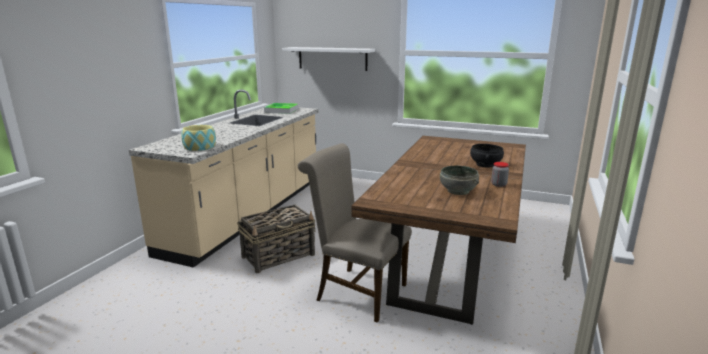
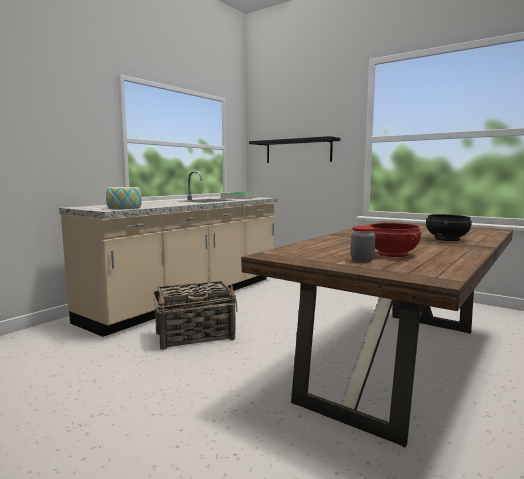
camera: 15 degrees right, 10 degrees down
white shelf [282,47,375,71] -> black shelf [249,136,340,163]
beige chair [298,143,412,323] -> none
grey bowl [440,166,479,195] -> red bowl [369,223,421,257]
jar [491,162,509,187] -> jar moved to [351,226,376,262]

